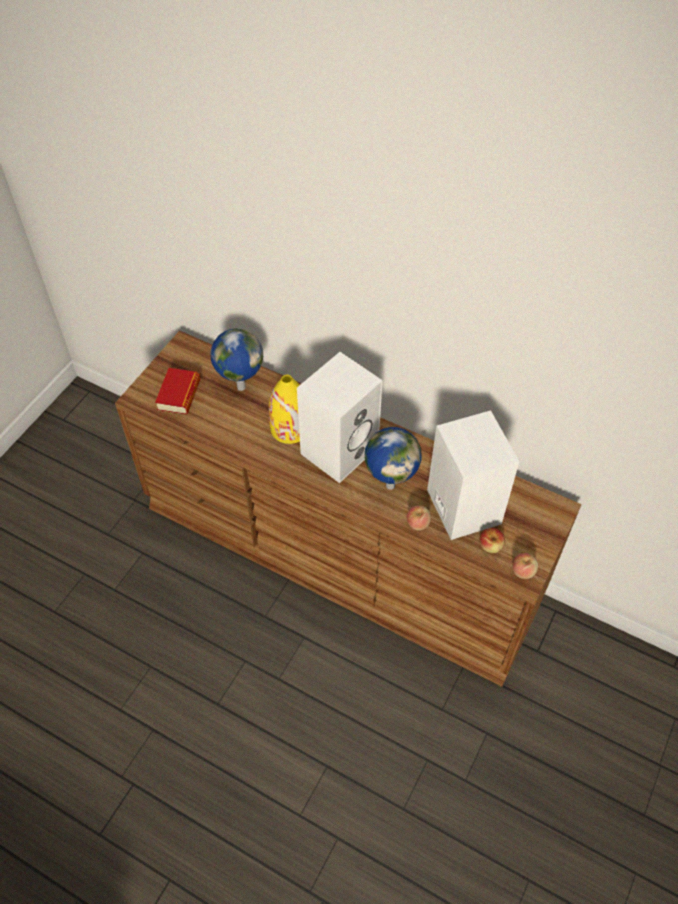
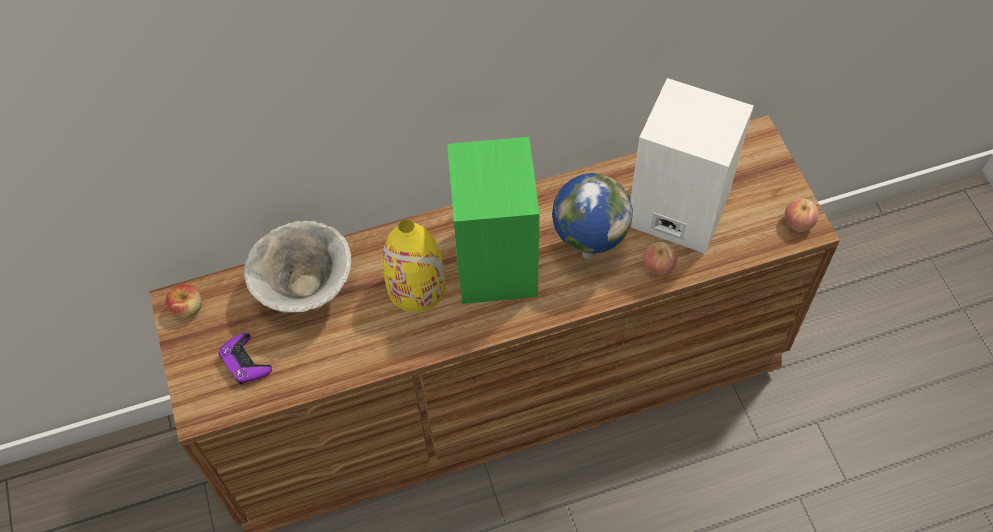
camera: 45 degrees left, 5 degrees up
book [155,368,200,414] -> purple game controller [218,333,272,385]
globe [210,328,263,391] -> bowl [244,221,352,313]
white speaker [297,352,382,483] -> green speaker [447,137,539,304]
apple [480,528,505,553] -> apple moved to [166,284,202,318]

